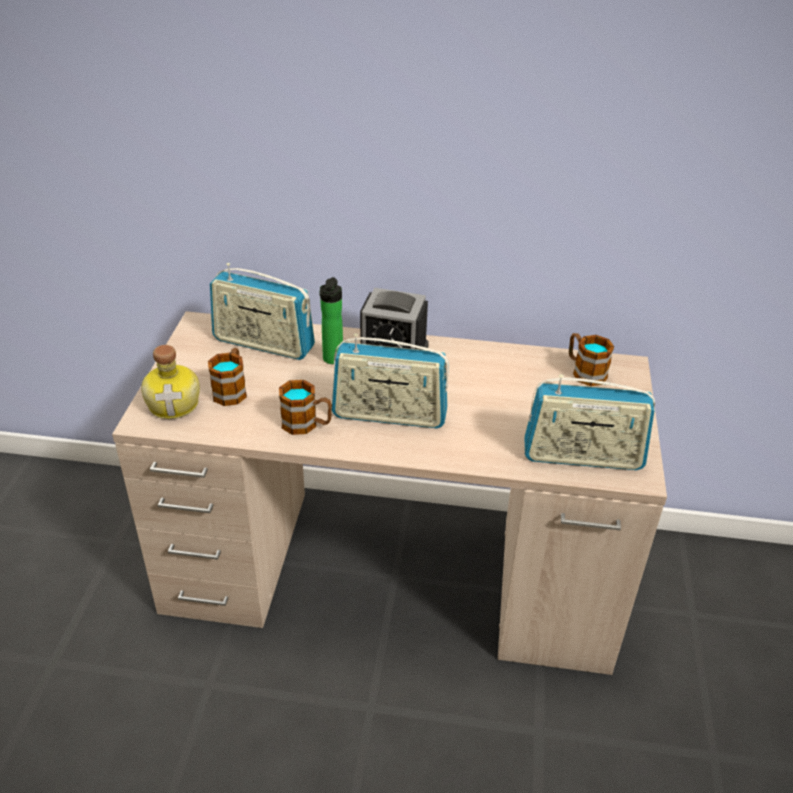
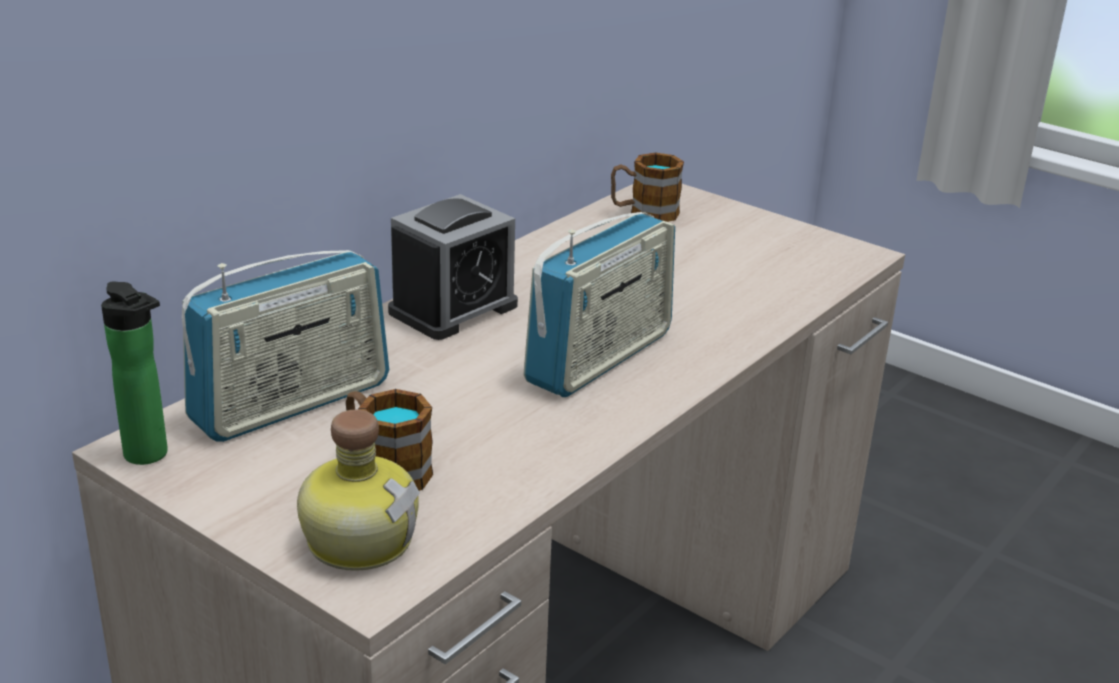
camera: 60 degrees left, 10 degrees down
mug [279,380,332,435] -> none
bottle [320,277,343,364] -> bottle moved to [101,282,168,465]
radio [524,374,655,470] -> none

